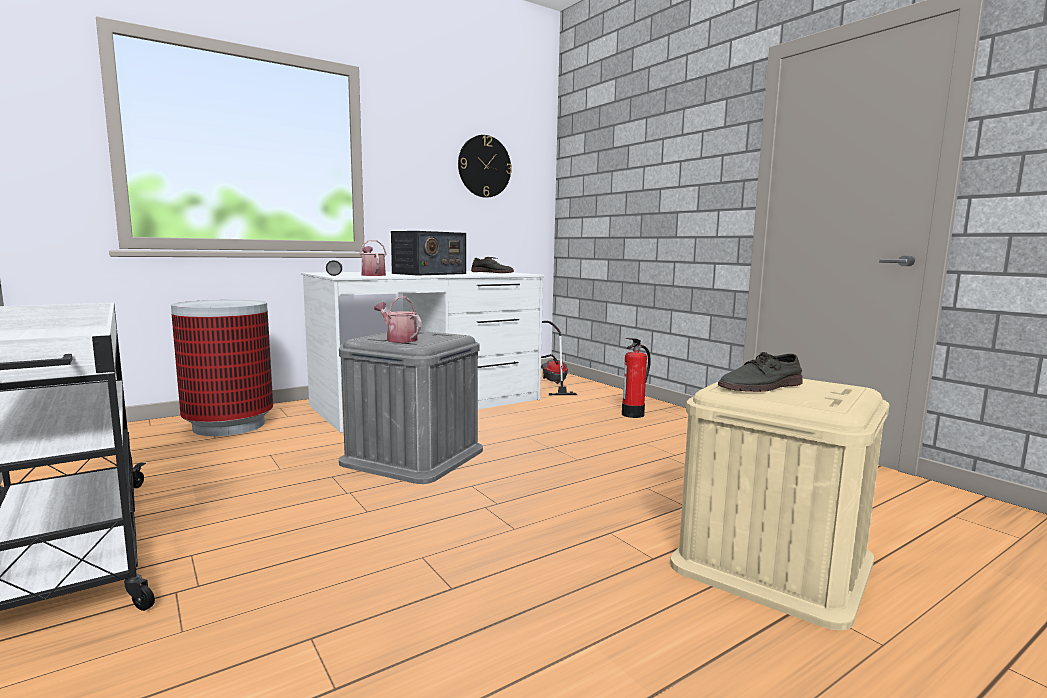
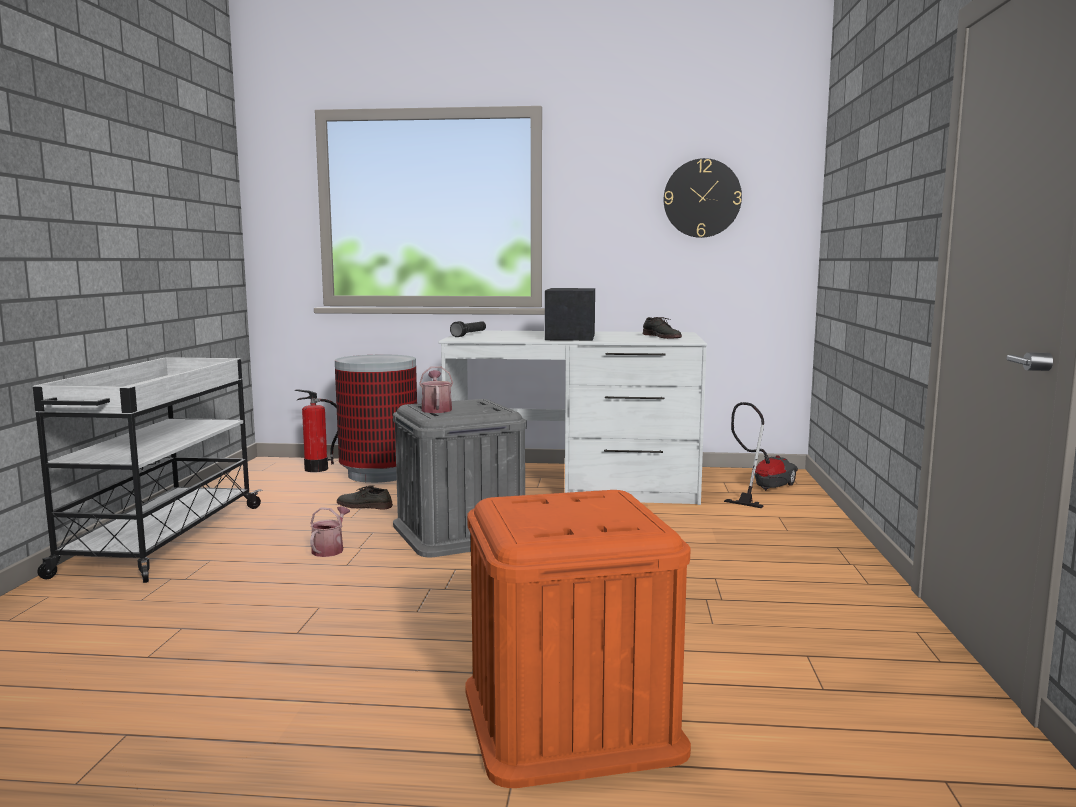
camera: 40 degrees right, 0 degrees up
watering can [360,240,386,276] -> watering can moved to [310,506,350,557]
radio [391,231,466,276] -> radio turned 105 degrees clockwise [545,288,595,341]
fire extinguisher [622,338,651,418] -> fire extinguisher moved to [295,389,338,472]
beige storage box [670,379,890,630] -> orange storage box [465,490,691,788]
grey shoe [718,352,802,392] -> grey shoe moved to [337,485,393,510]

